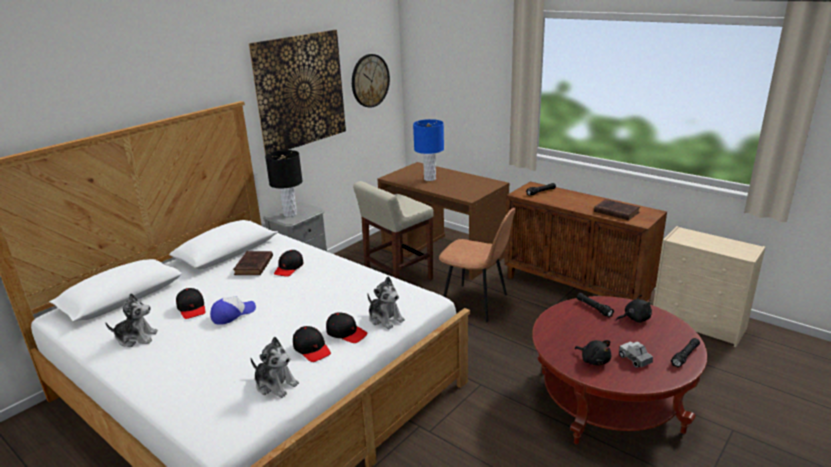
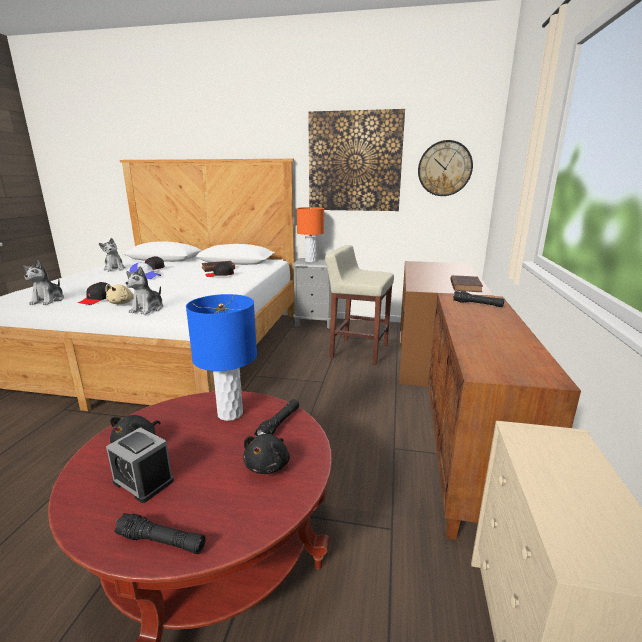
camera: 60 degrees right, 5 degrees down
black table lamp [265,150,303,217] -> orange table lamp [297,207,324,262]
black cap [326,312,368,343] -> beige plush toy [105,284,134,304]
blue table lamp [413,119,444,181] -> blue table lamp moved to [186,294,257,421]
brown chair [439,208,515,322] -> none
brown book [594,199,640,220] -> brown book moved to [450,275,483,292]
black plush toy [616,295,652,323] -> black plush toy turned 60 degrees clockwise [243,434,290,474]
toy truck [619,341,653,368] -> alarm clock [106,427,174,503]

